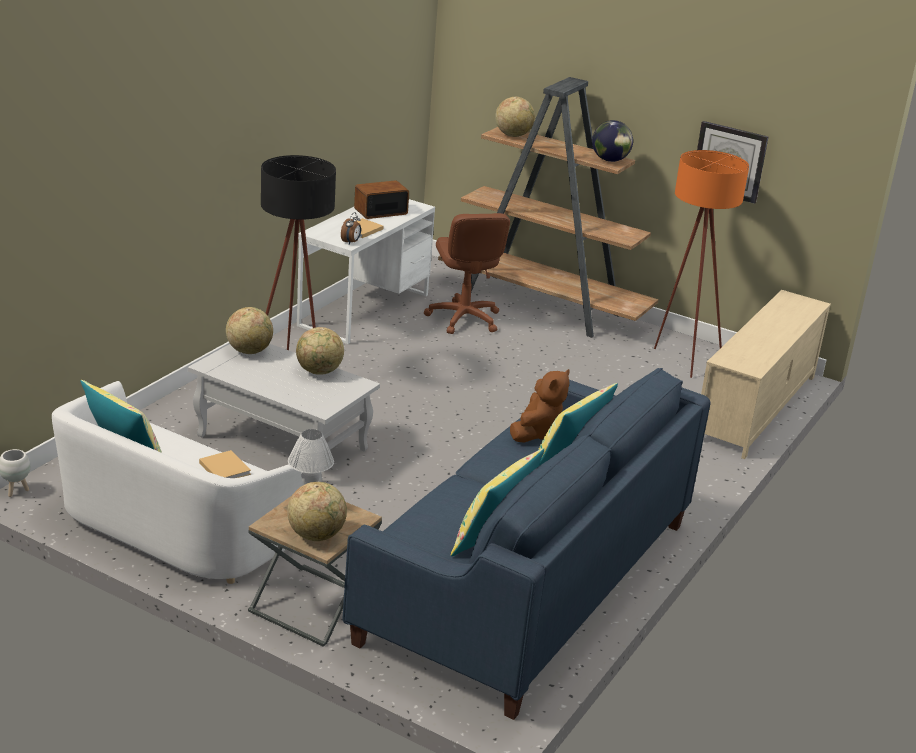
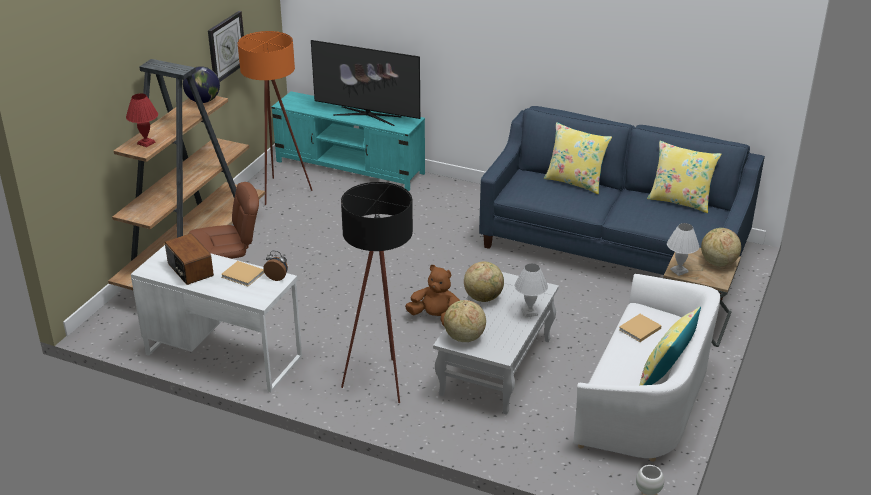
camera: 95 degrees left, 5 degrees up
globe [495,97,535,137] -> red table lamp [126,94,158,147]
brown plush toy [510,369,569,443] -> brown plush toy moved to [405,265,460,326]
beige tv stand [701,290,831,459] -> turquoise tv stand [272,91,425,191]
none -> television [311,40,420,126]
none -> white table lamp [515,264,548,317]

